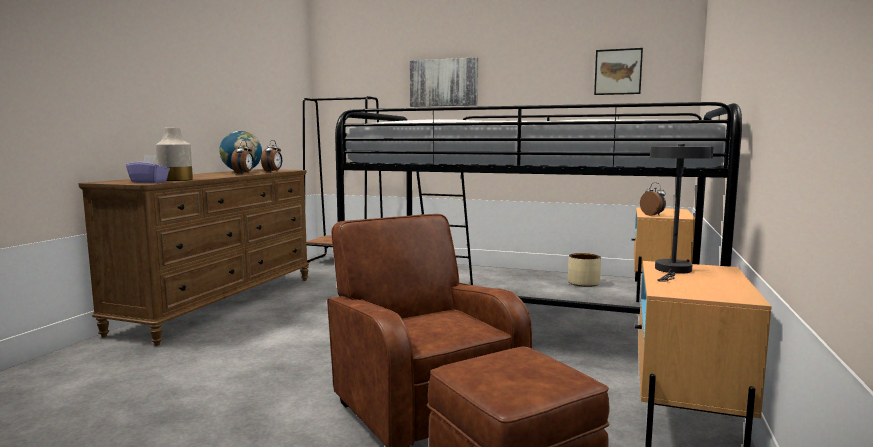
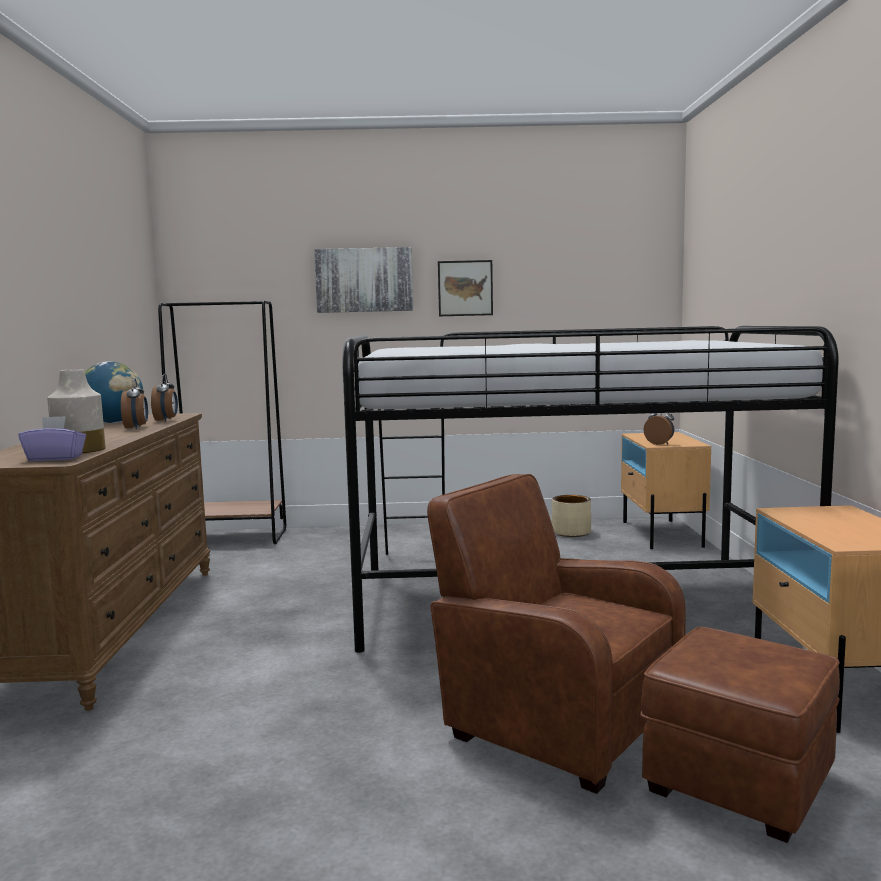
camera: 20 degrees left, 0 degrees up
picture [594,48,643,95] -> picture moved to [438,260,493,316]
grey table lamp [650,144,713,282] -> none

